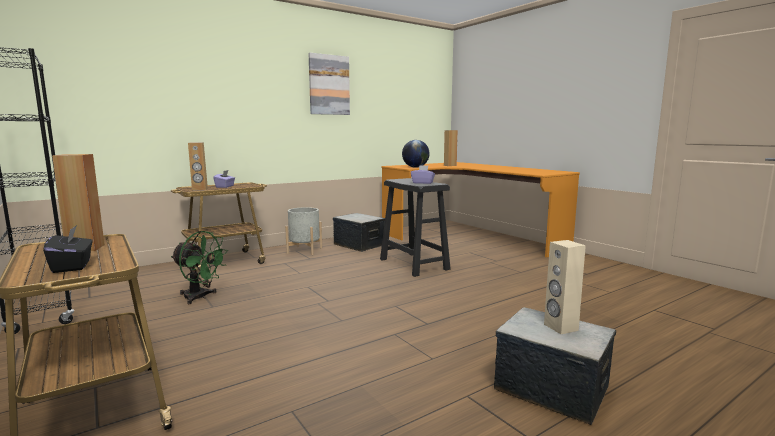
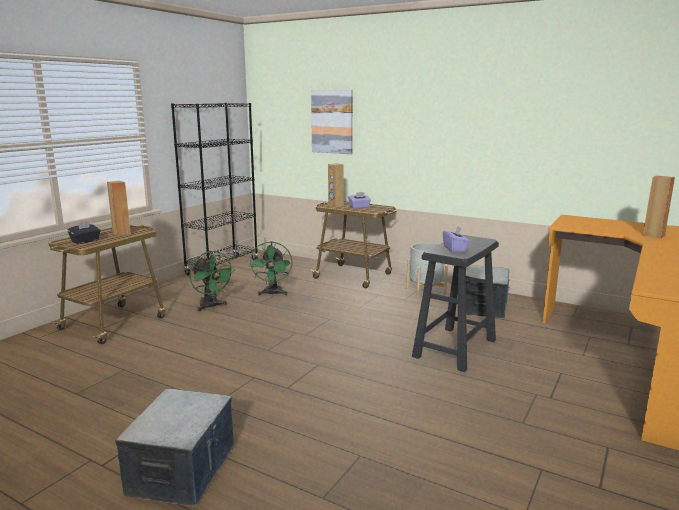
camera: 65 degrees right, 5 degrees up
picture [308,53,350,115] -> picture moved to [311,90,353,154]
globe [402,140,430,168] -> none
beige speaker [544,240,586,334] -> none
none -> green fan [189,251,235,311]

